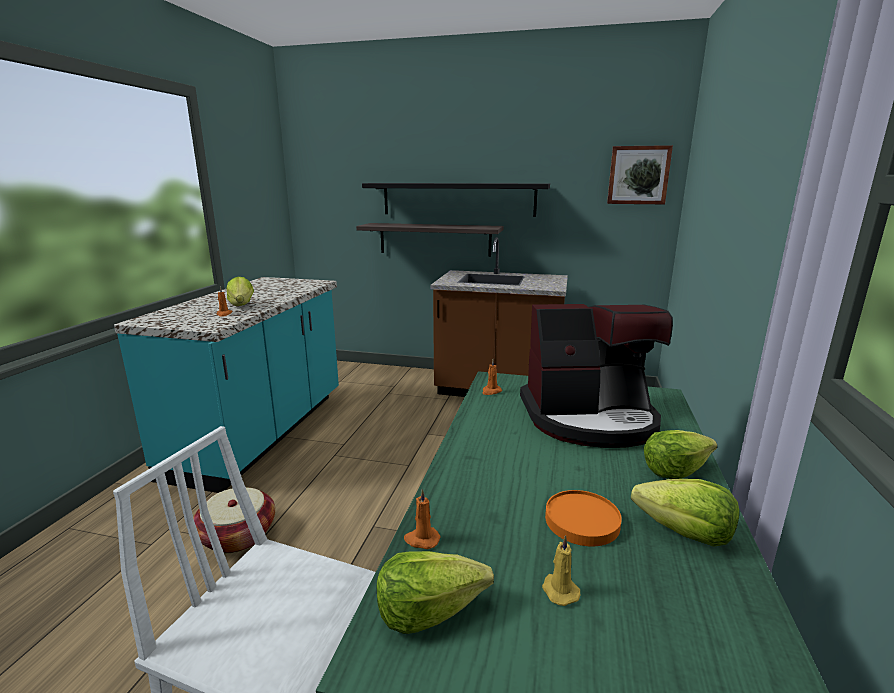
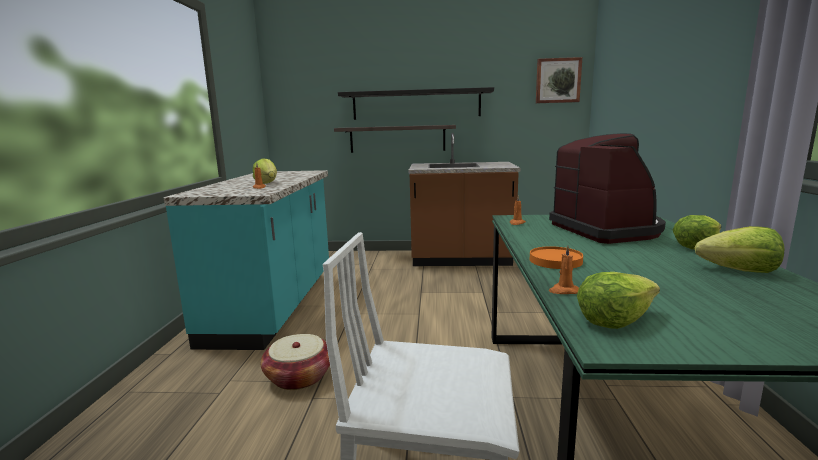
camera: 10 degrees left, 5 degrees down
coffee machine [520,304,673,448] -> coffee machine turned 90 degrees counterclockwise [549,133,666,244]
yellow candle [542,535,580,606] -> none
orange plate [545,490,622,546] -> orange plate moved to [530,246,583,269]

